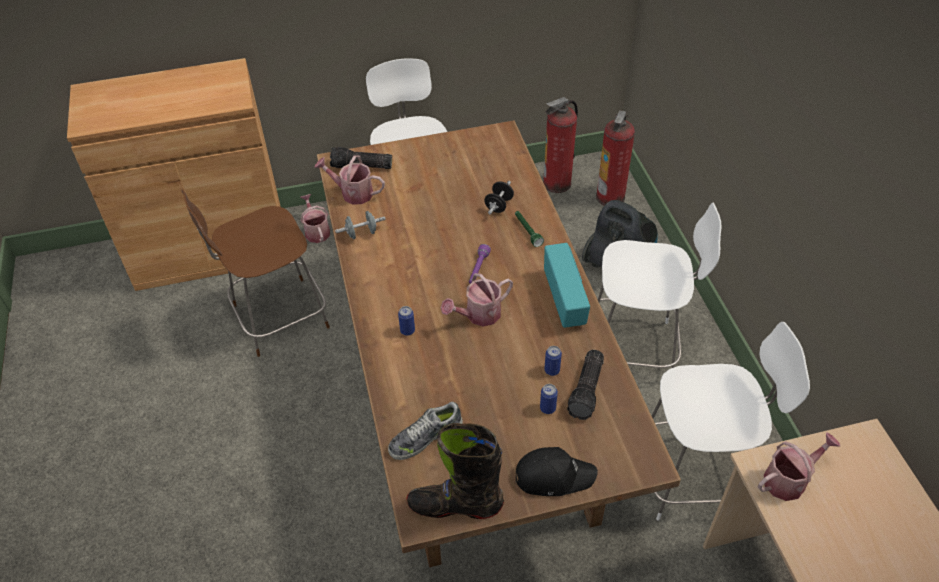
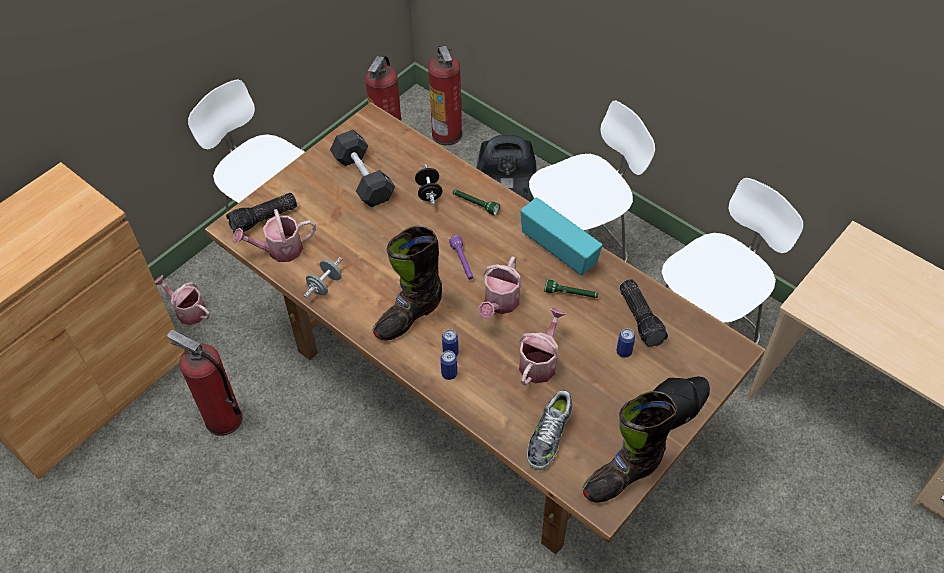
camera: 35 degrees left, 5 degrees up
brown chair [182,189,330,357] -> fire extinguisher [167,329,242,436]
can [544,346,562,376] -> can moved to [440,351,457,380]
watering can [758,432,840,501] -> watering can moved to [519,308,566,385]
none -> black dumbbell [330,130,395,207]
none -> black boot [373,226,442,341]
none -> green flashlight [544,279,598,298]

